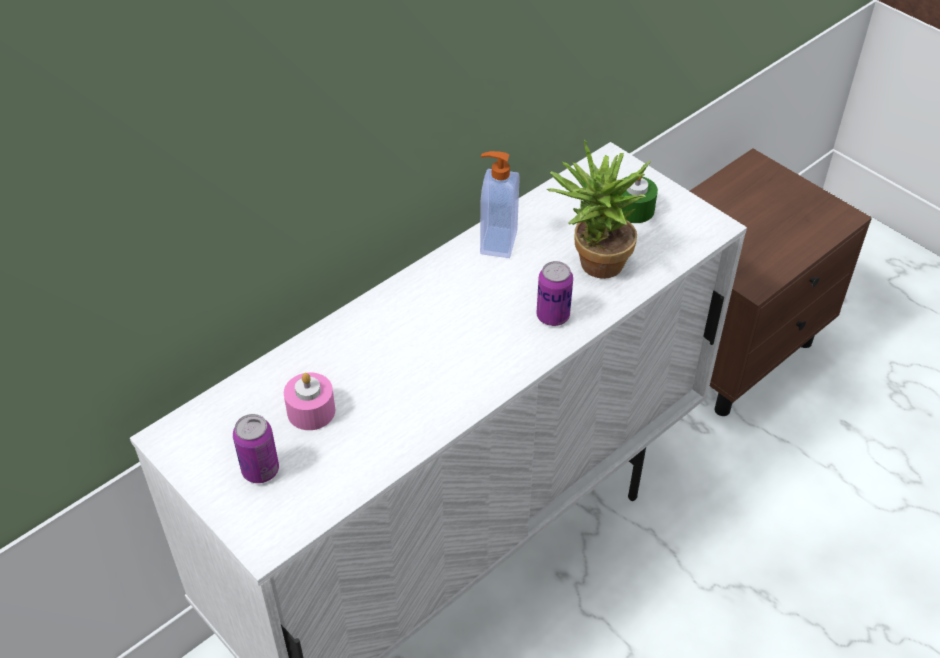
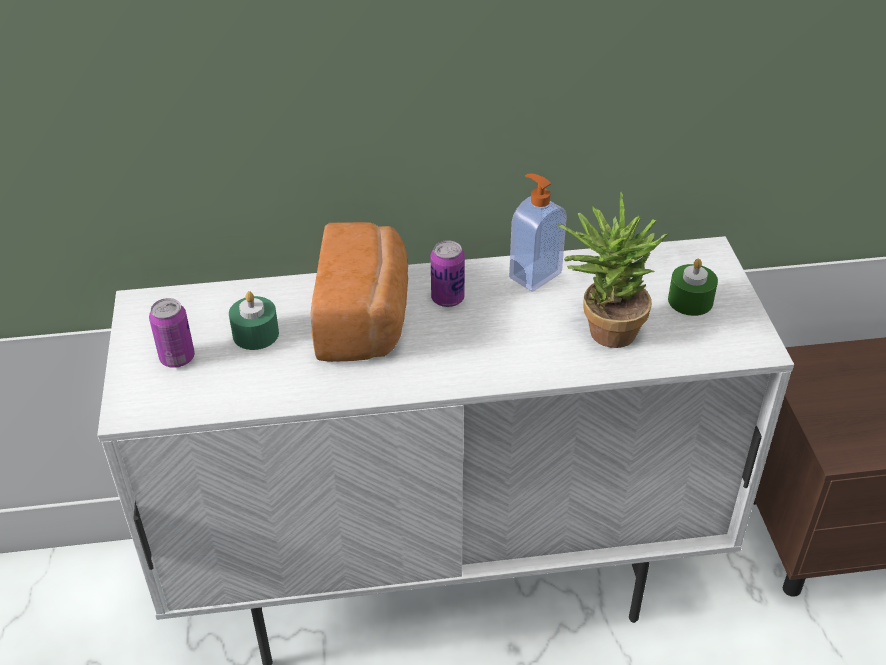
camera: 35 degrees right, 5 degrees down
pink candle [284,373,335,430] -> green candle [229,291,279,350]
can [536,261,573,326] -> can moved to [431,240,465,307]
none -> bread [311,222,408,362]

